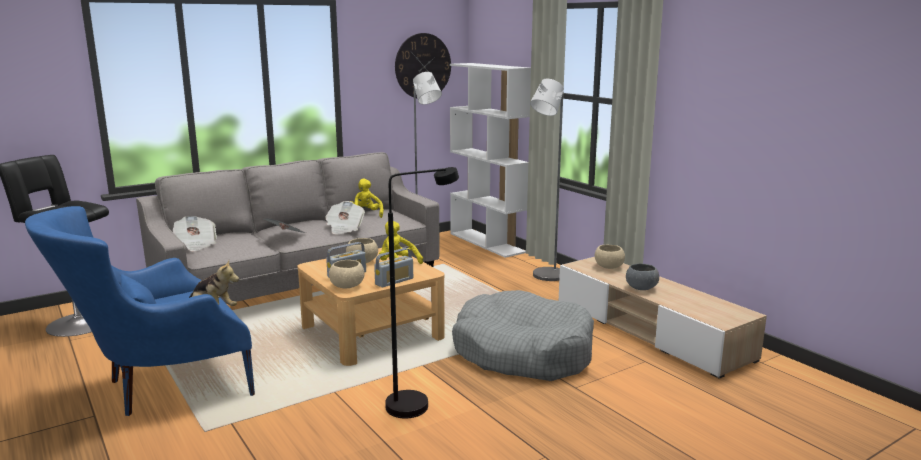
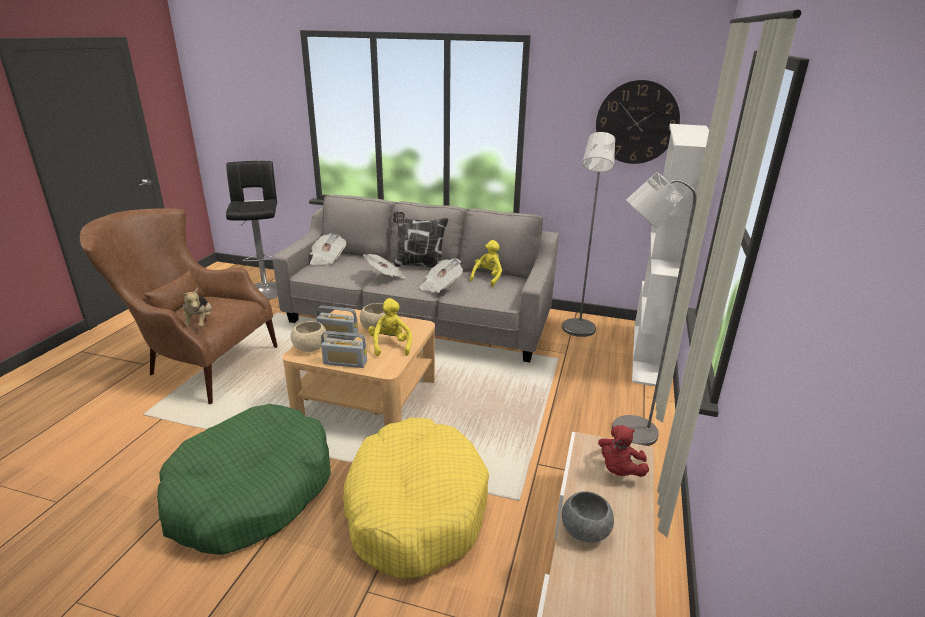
camera: 50 degrees right, 10 degrees up
blue armchair [25,206,255,416] -> brown armchair [80,208,278,404]
black floor lamp [385,167,459,418] -> green dog bed [157,404,331,554]
grey dog bed [452,290,594,381] -> yellow dog bed [343,418,489,578]
beige bowl [595,245,625,269] -> red plush toy [598,425,649,477]
none -> pillow [393,212,448,268]

